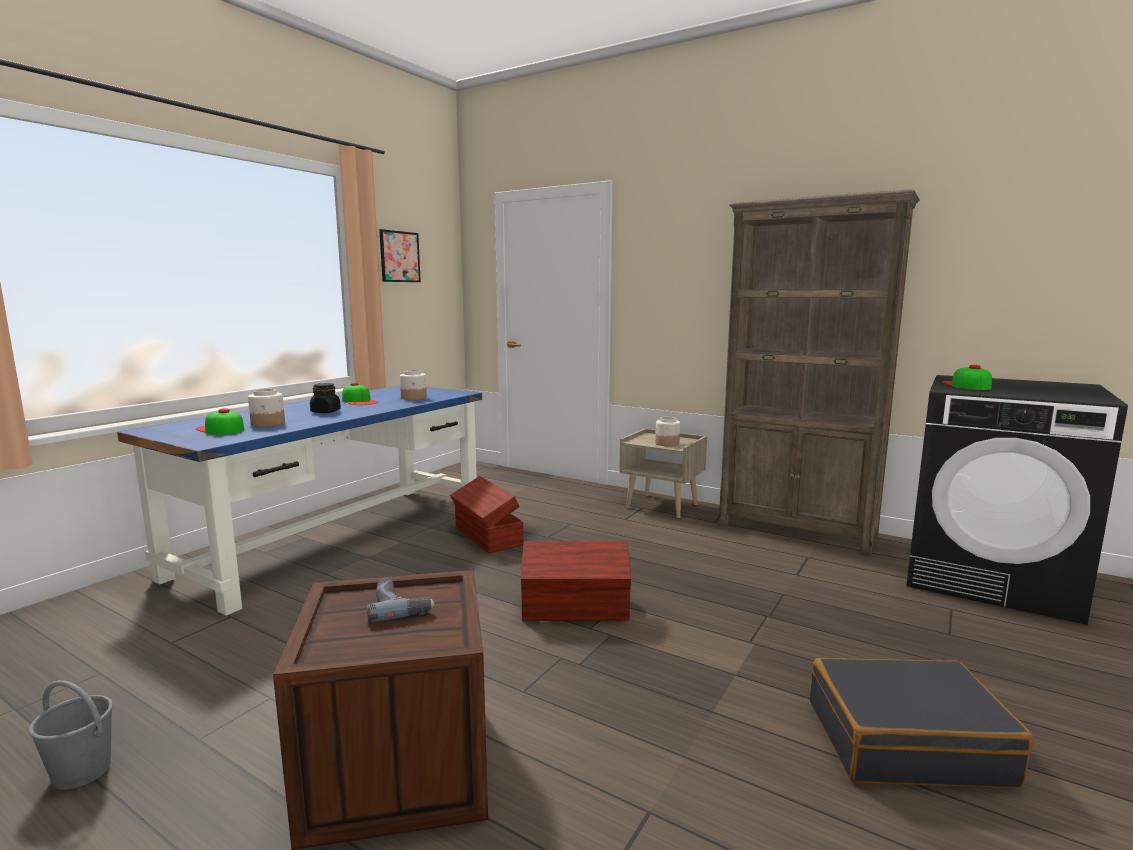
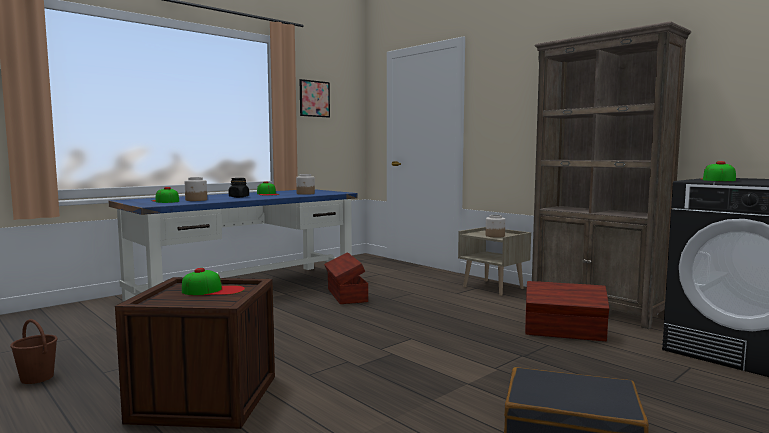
camera: 15 degrees right, 5 degrees down
grey bucket [29,680,113,790] -> brown bucket [10,319,58,384]
power drill [367,577,435,623] -> cap [182,268,245,295]
brown storage box [521,541,631,621] -> brown storage box moved to [525,281,609,341]

